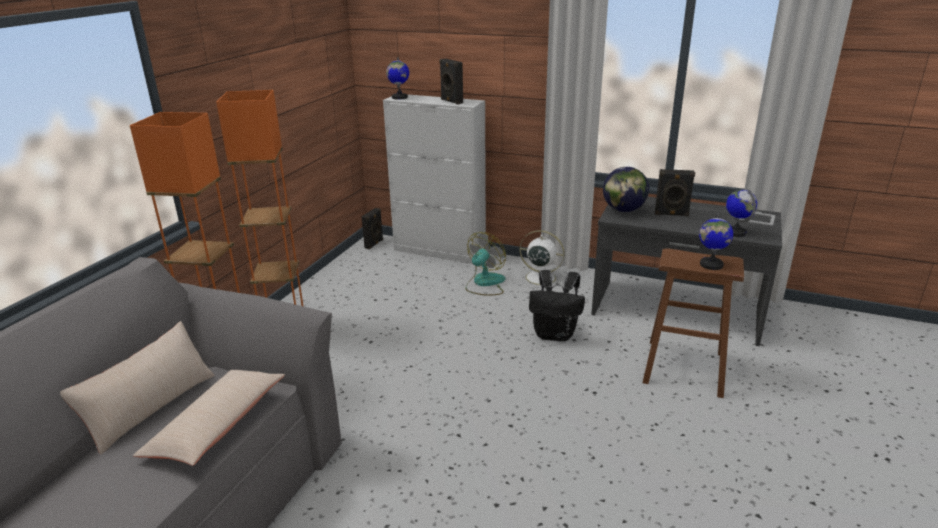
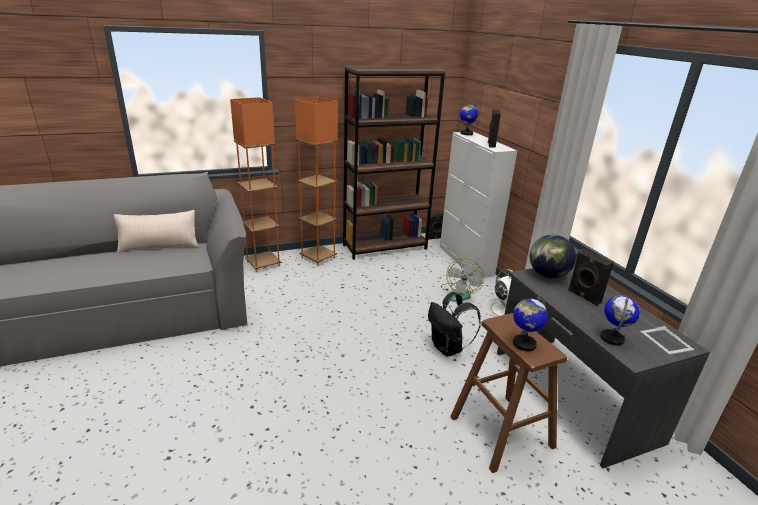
camera: 45 degrees right, 0 degrees up
beige pillow [133,370,285,466] -> none
fan [465,232,506,296] -> fan turned 120 degrees clockwise [441,258,484,302]
none -> brown bookcase [343,66,446,260]

